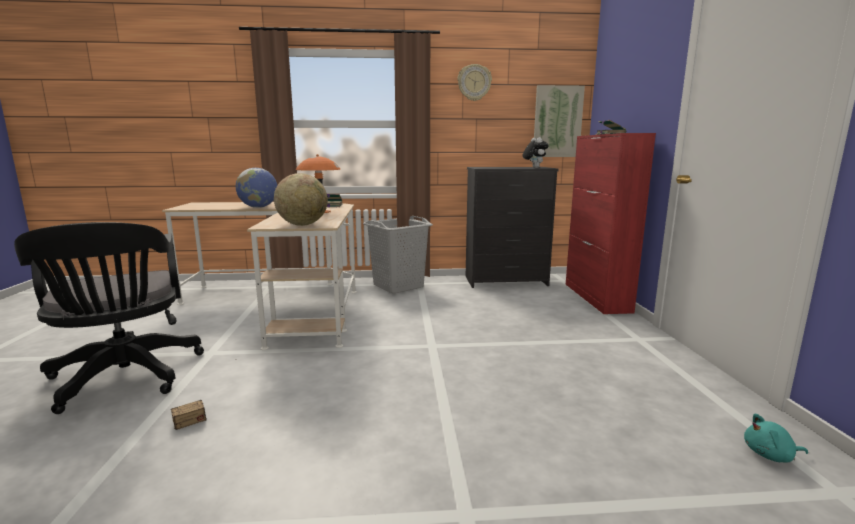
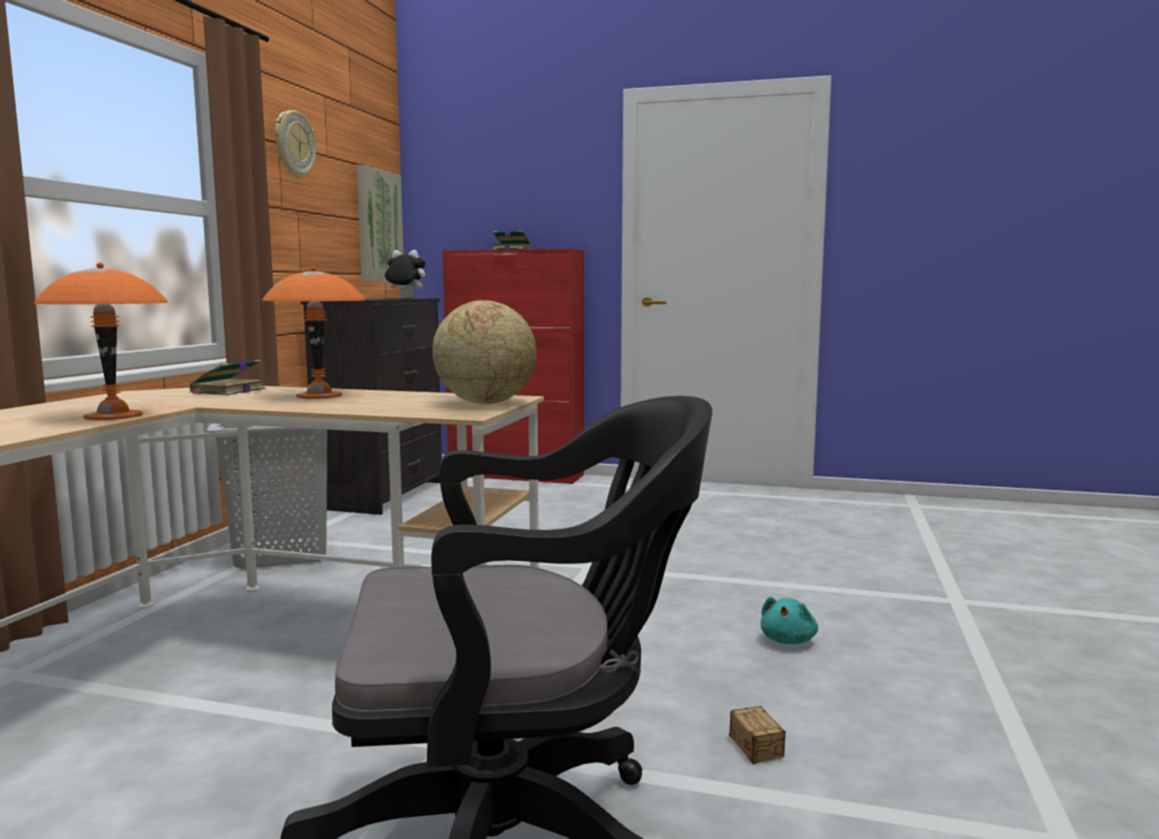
camera: 70 degrees left, 5 degrees down
globe [236,168,277,208] -> orange table lamp [33,262,169,420]
turquoise plush toy [744,414,808,463] -> turquoise plush toy moved to [761,597,818,644]

